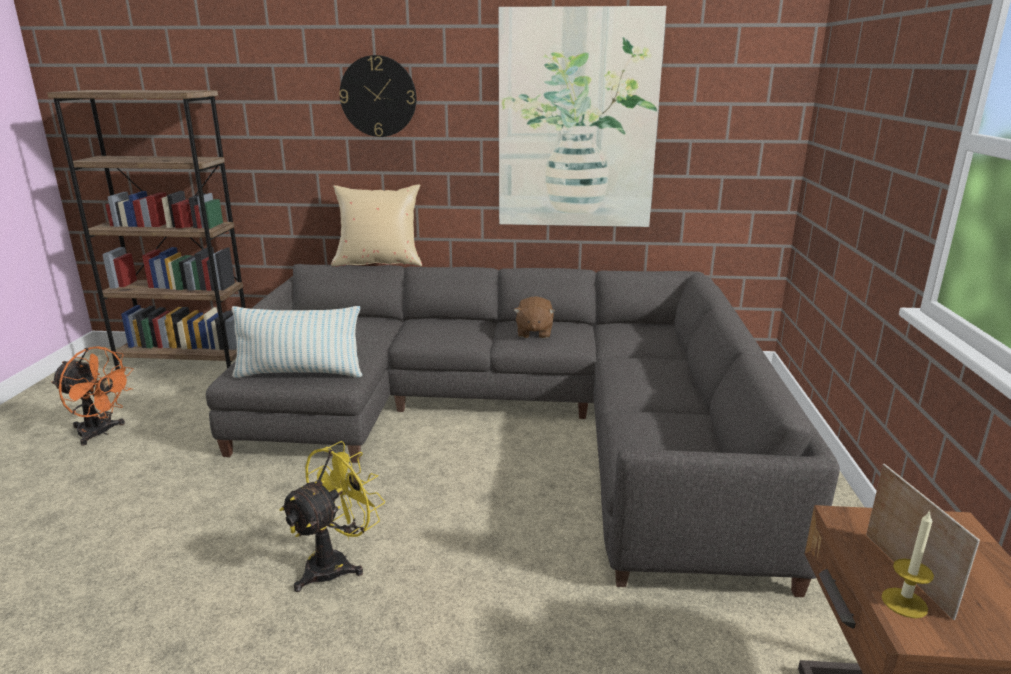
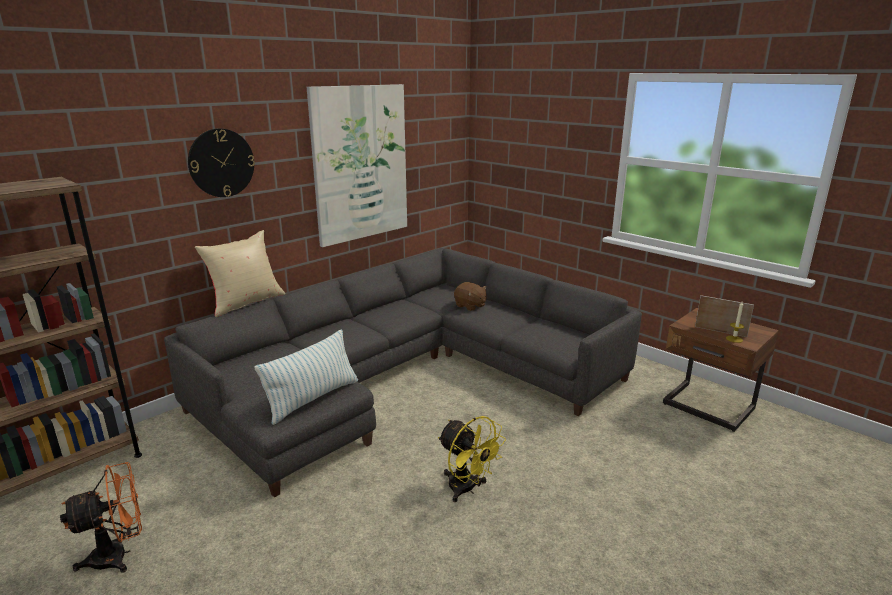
camera: 50 degrees left, 0 degrees up
yellow fan [279,441,385,592] -> yellow fan turned 150 degrees clockwise [438,416,506,502]
brown plush toy [514,296,555,339] -> brown plush toy moved to [454,282,487,311]

